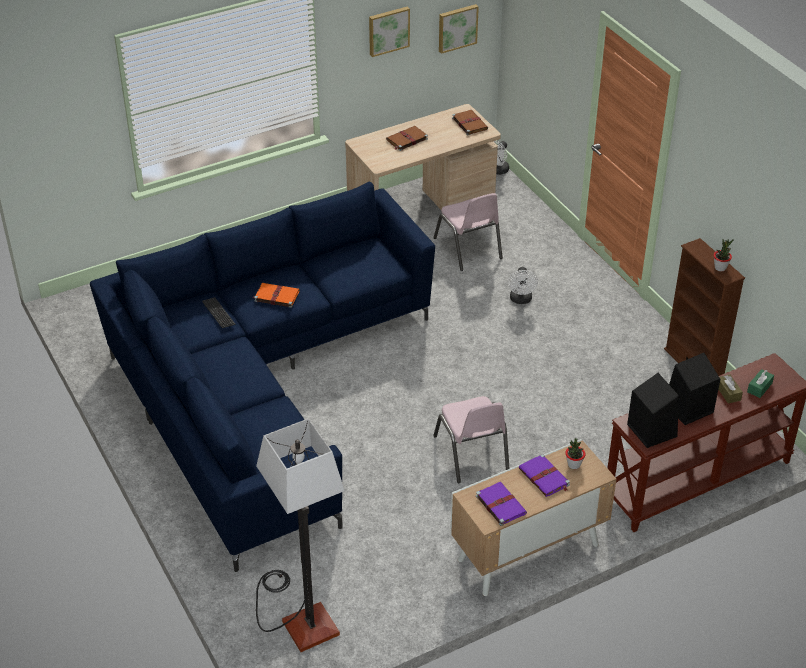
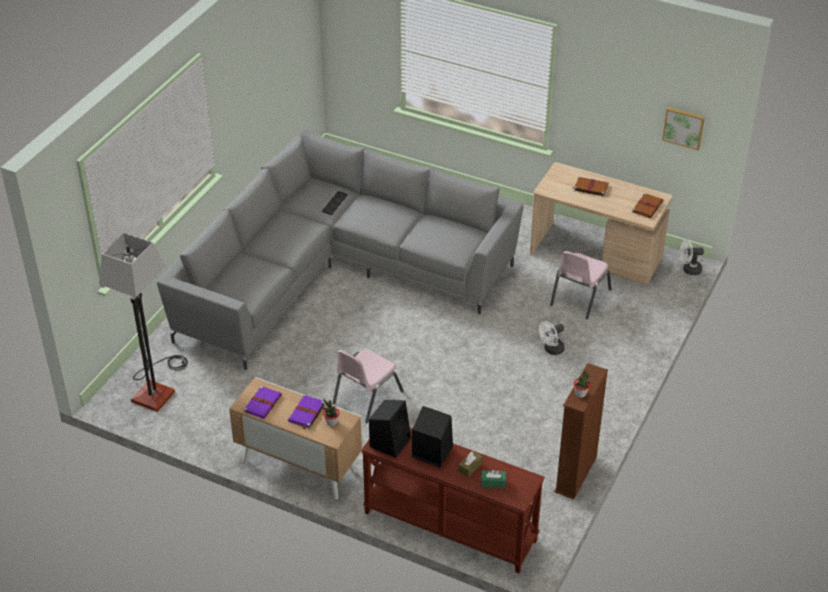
camera: 55 degrees right, 0 degrees up
blue sofa [90,182,435,572] -> grey sofa [157,129,524,370]
orange book [253,283,300,308] -> none
picture [369,6,410,57] -> none

